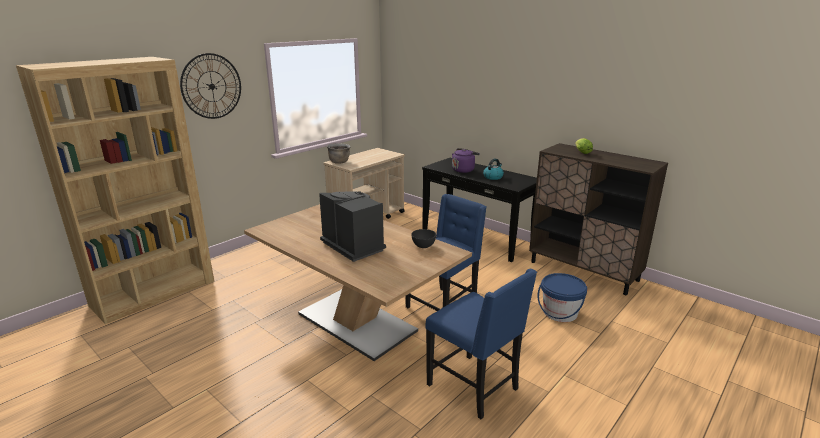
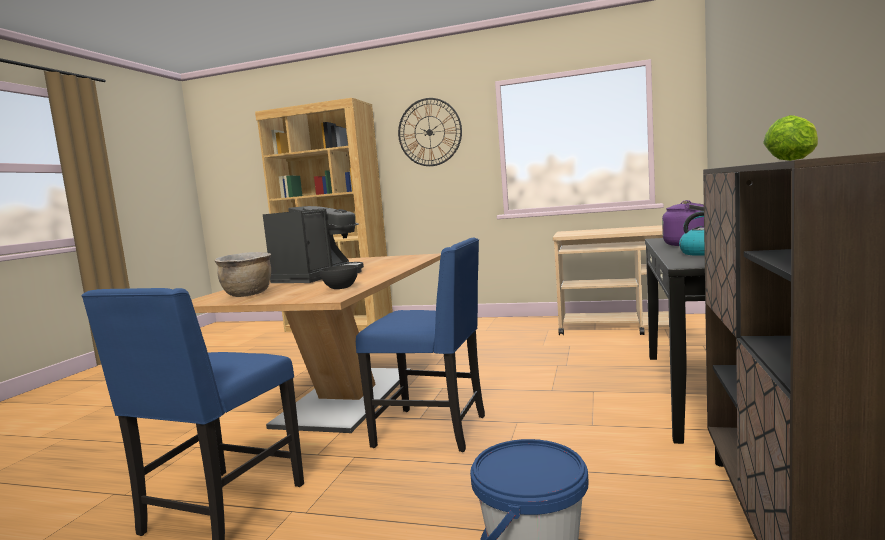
camera: 65 degrees right, 15 degrees down
brown cooking pot [327,143,350,164] -> brown cooking pot moved to [214,252,271,297]

